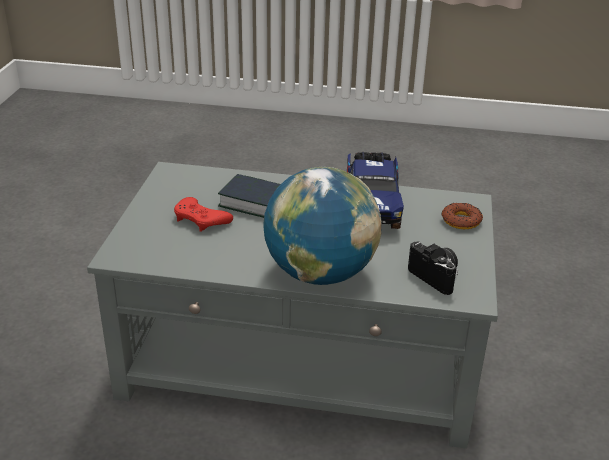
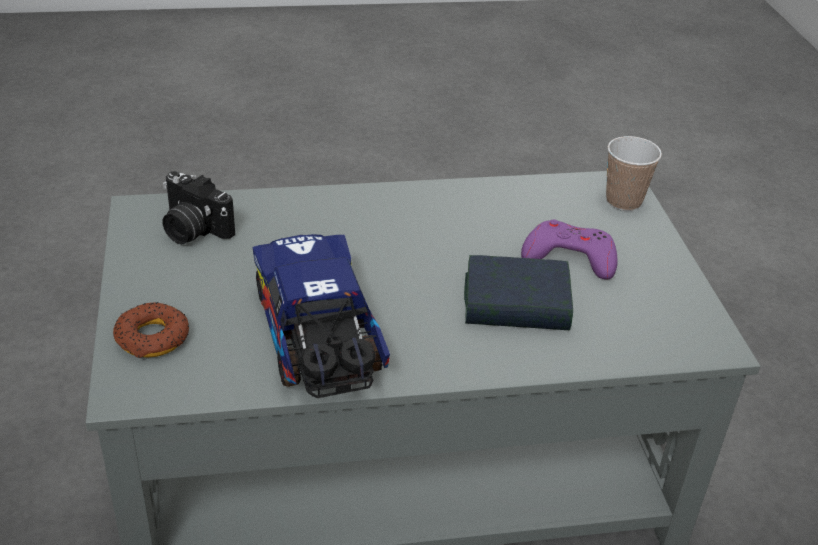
camera: 160 degrees right, 5 degrees up
red game controller [174,197,233,232] -> purple game controller [521,219,618,279]
globe [263,167,382,285] -> none
none -> cup [606,136,662,211]

